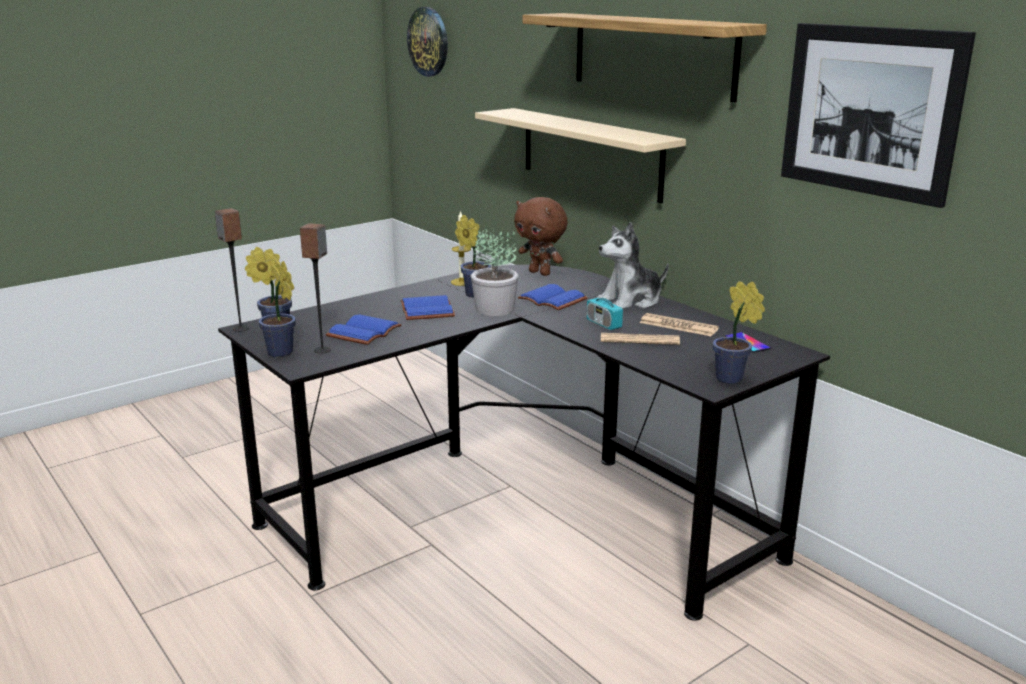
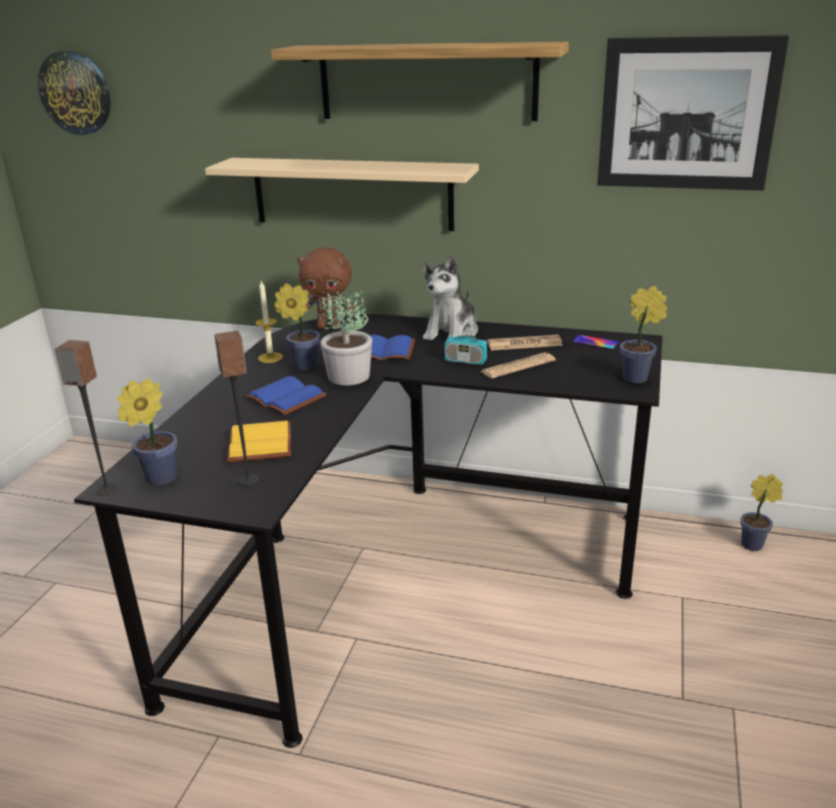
camera: 35 degrees left, 5 degrees up
potted plant [259,261,296,357] -> potted plant moved to [740,474,783,551]
blue book [326,314,402,345] -> yellow book [227,421,291,462]

